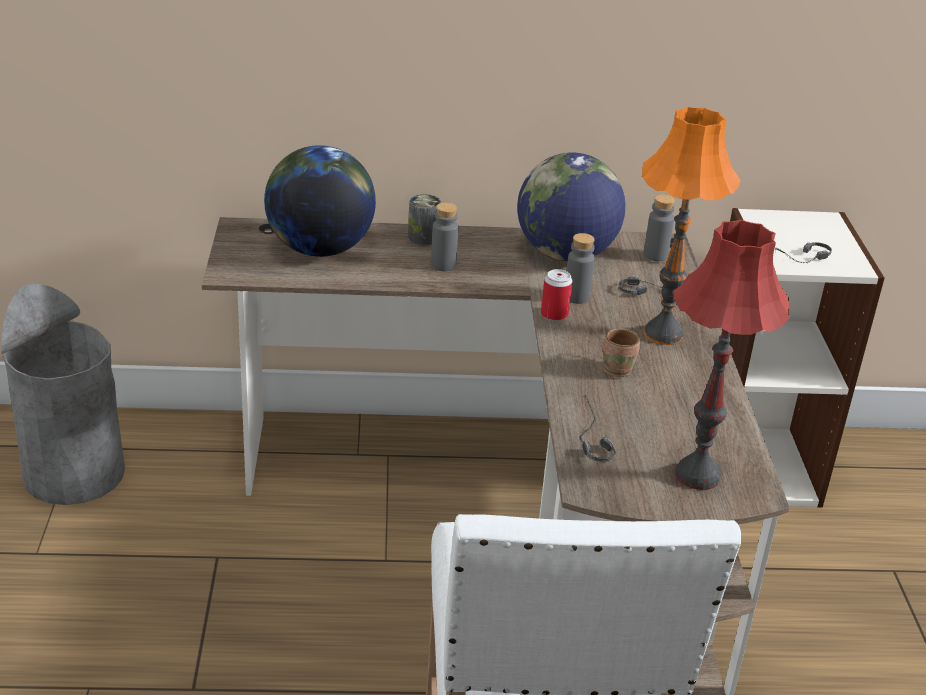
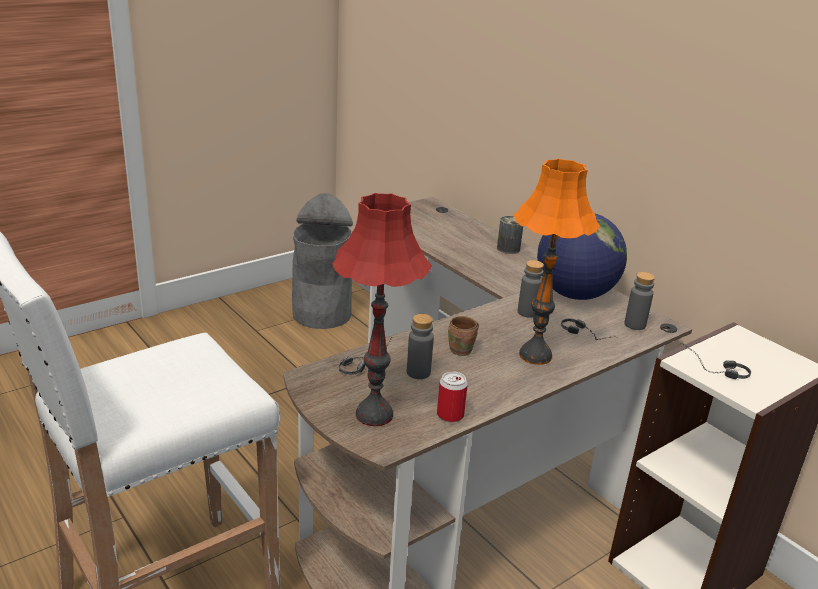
camera: 55 degrees right, 5 degrees down
globe [264,145,376,257] -> none
grey bottle [431,202,458,271] -> grey bottle moved to [407,314,434,379]
can [541,269,573,321] -> can moved to [437,371,468,422]

